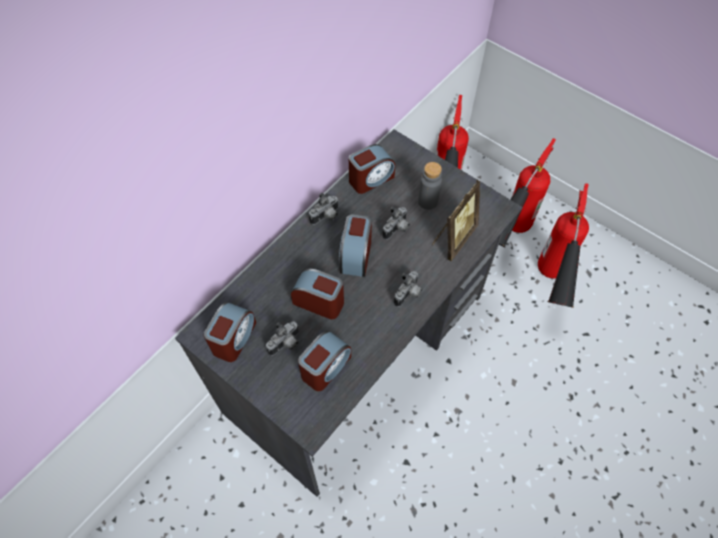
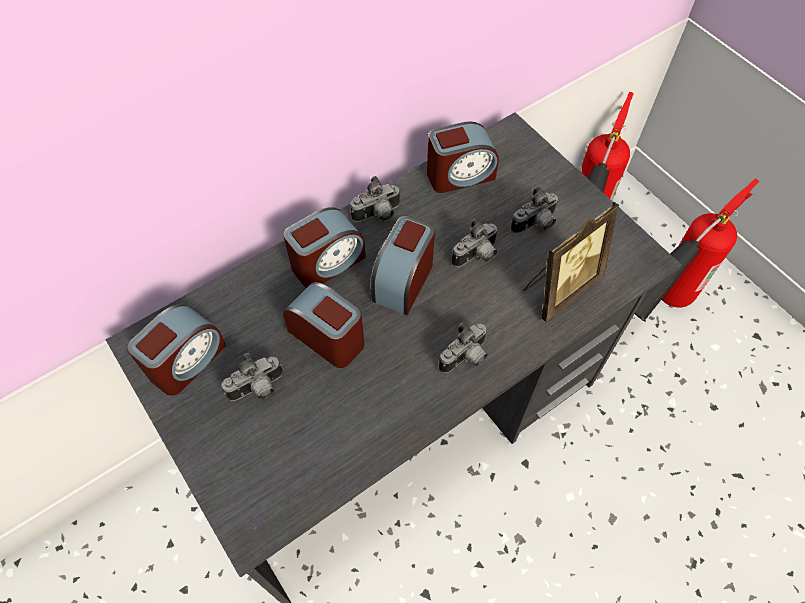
camera: 15 degrees right, 0 degrees up
alarm clock [298,331,351,391] -> alarm clock moved to [283,207,366,288]
grey bottle [418,162,442,210] -> camera [511,186,559,234]
fire extinguisher [538,183,589,308] -> none

